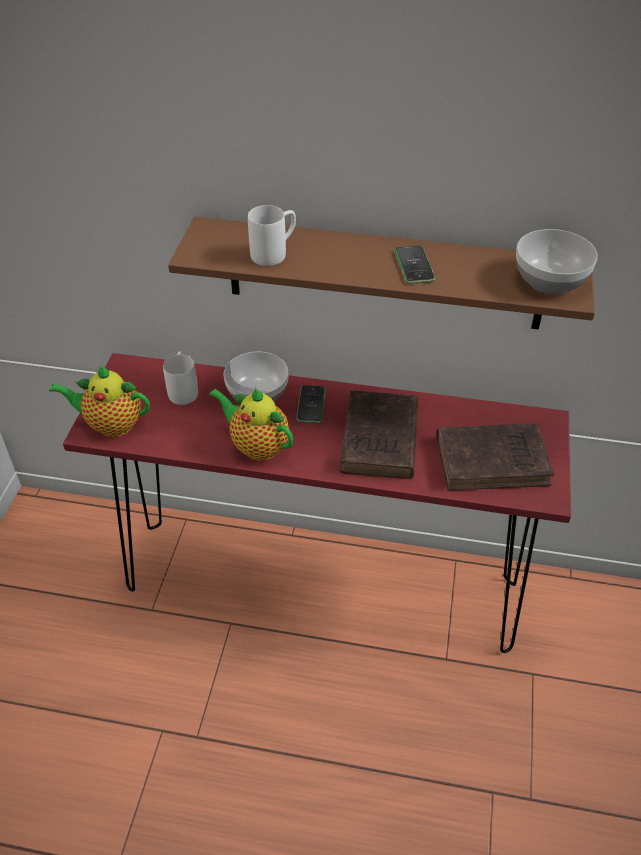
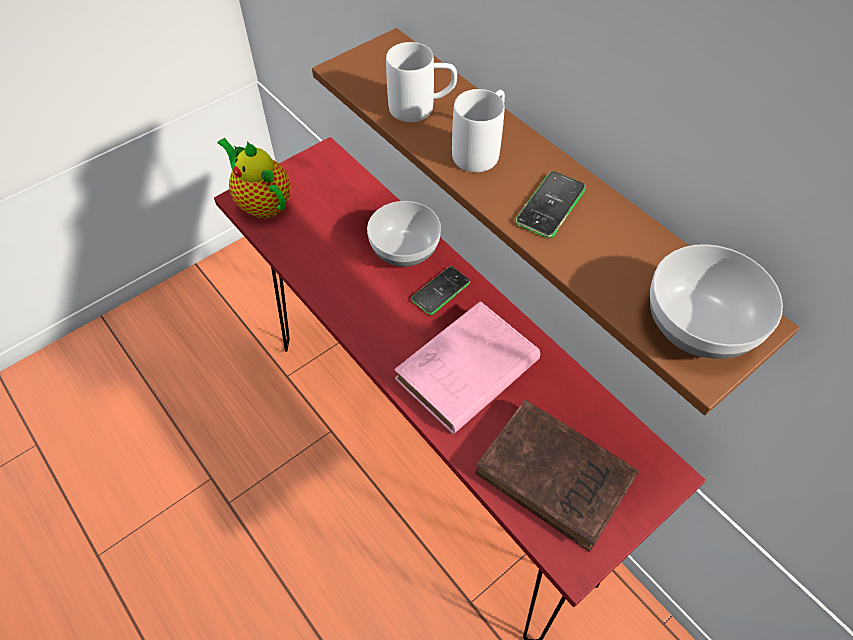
camera: 40 degrees right, 10 degrees up
white mug [163,352,198,405] -> white mug moved to [452,89,505,172]
teapot [209,387,293,461] -> none
brown book [340,390,418,479] -> pink book [394,301,540,434]

